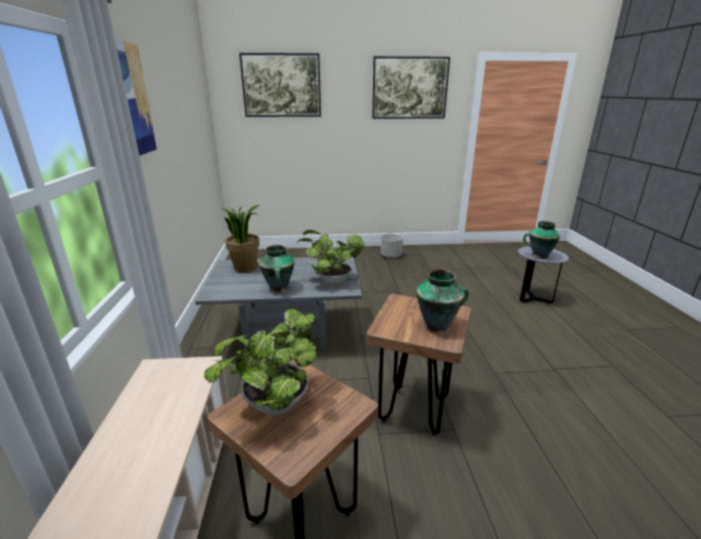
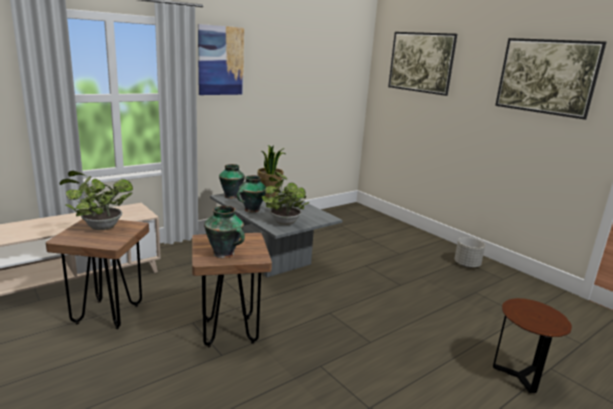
camera: 55 degrees right, 5 degrees down
grey side table [518,246,569,303] -> brown side table [493,298,572,393]
vase [523,221,560,259] -> vase moved to [219,164,245,199]

